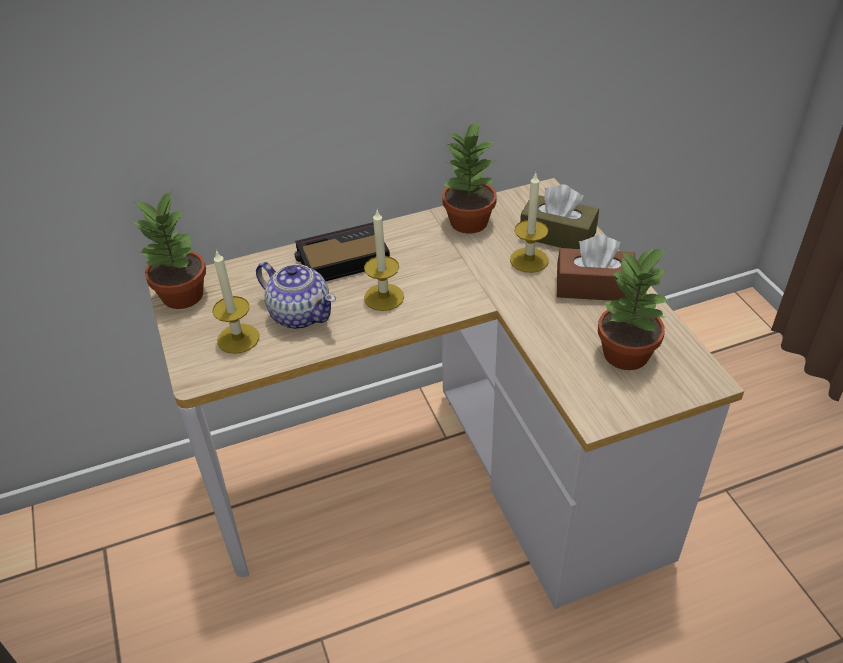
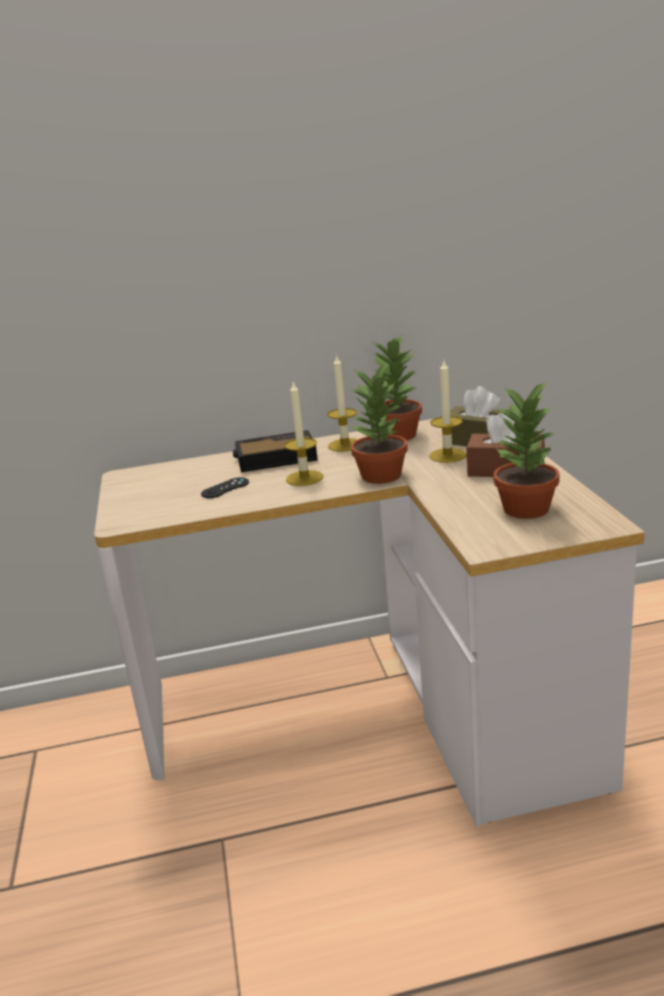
camera: 10 degrees right, 20 degrees down
potted plant [131,190,206,309] -> potted plant moved to [349,361,408,484]
candle [212,250,259,354] -> candle moved to [327,354,358,452]
teapot [256,262,336,329] -> black game controller [201,477,249,498]

